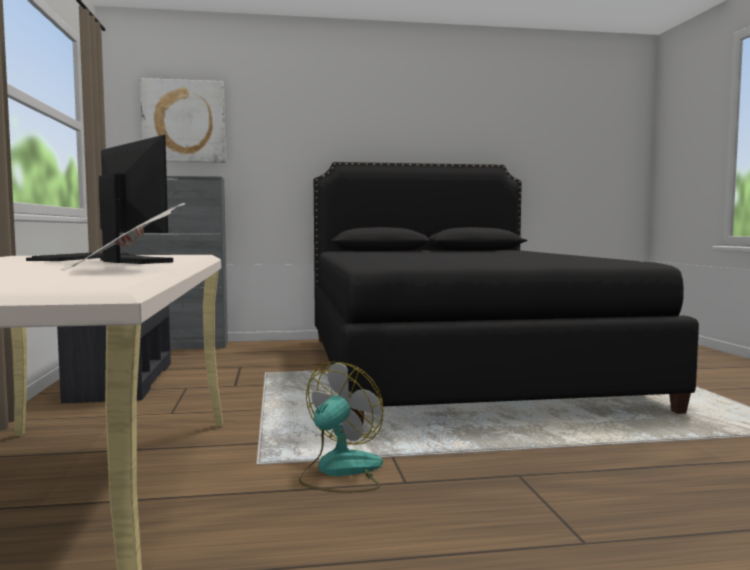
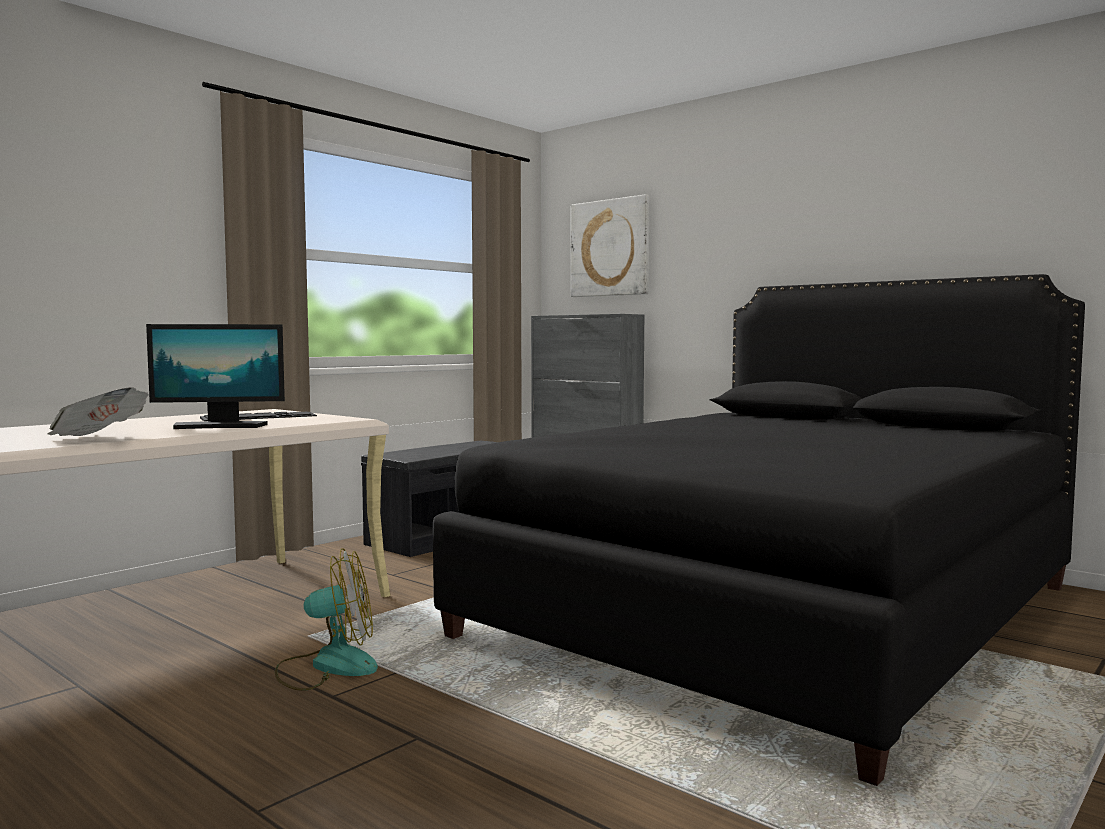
camera: 50 degrees right, 0 degrees up
monitor [99,135,173,264] -> monitor turned 75 degrees clockwise [146,324,285,429]

